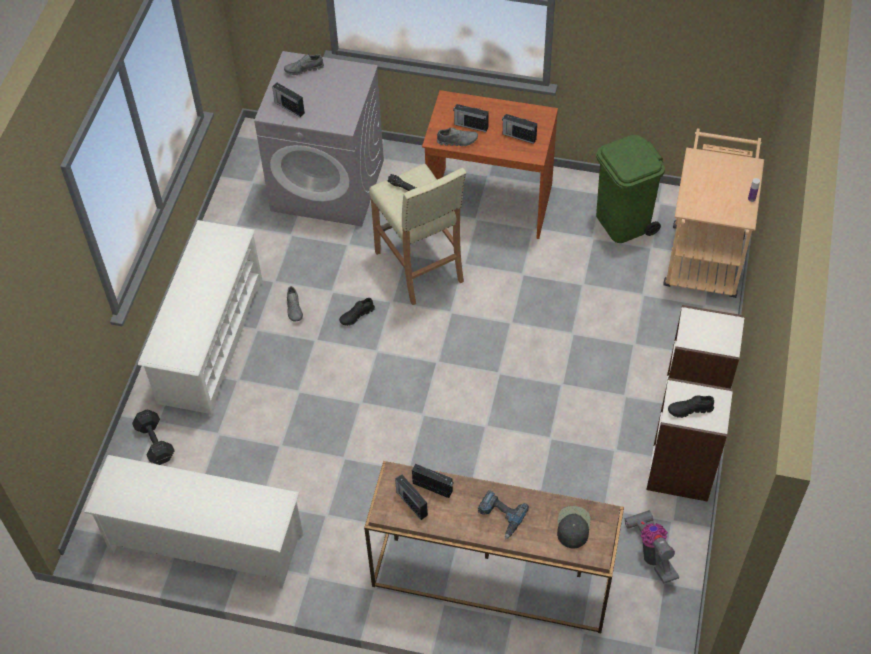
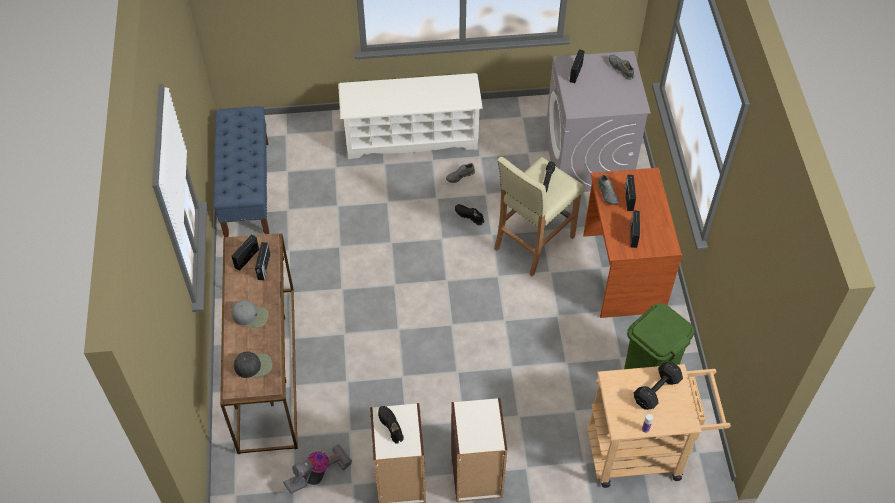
camera: 70 degrees right, 0 degrees up
white shoe rack [84,455,303,589] -> blue bench [213,107,269,238]
black dumbbell [132,409,175,465] -> black dumbbell moved to [634,361,683,410]
power drill [477,490,529,539] -> grey cap [231,300,269,328]

